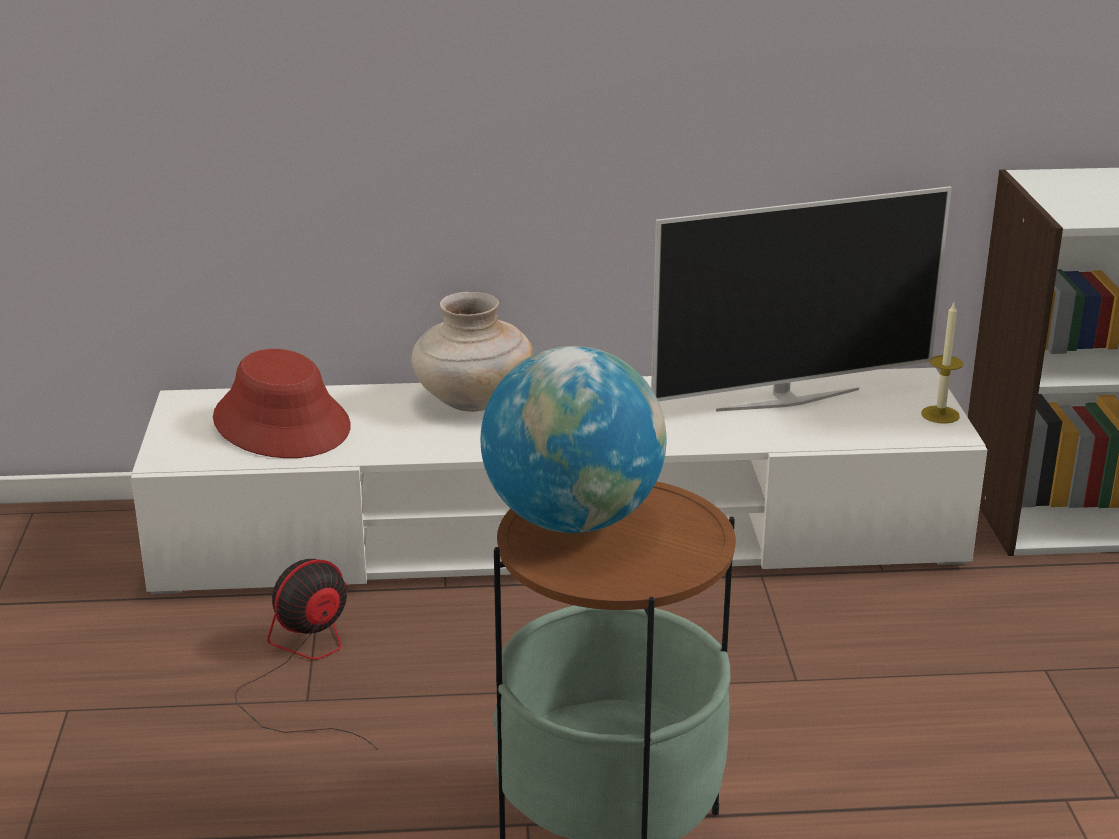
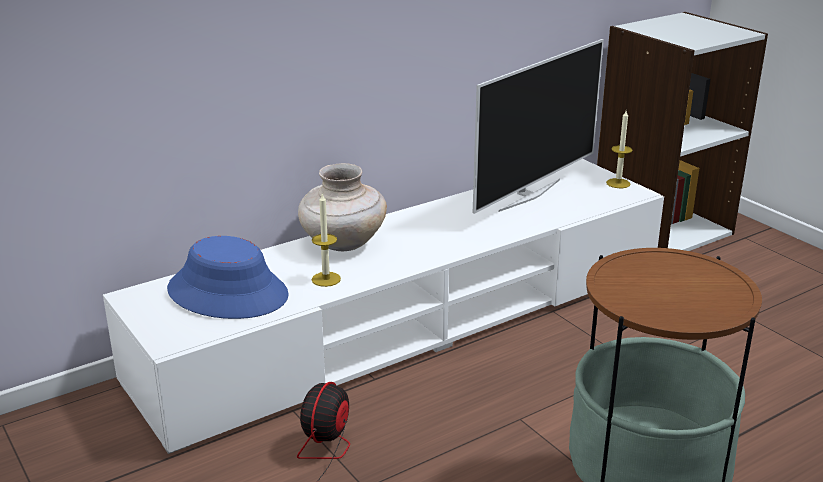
camera: 30 degrees left, 0 degrees up
red hat [213,349,351,458] -> blue hat [167,236,289,319]
globe [481,346,666,533] -> none
none -> candle [312,192,341,287]

